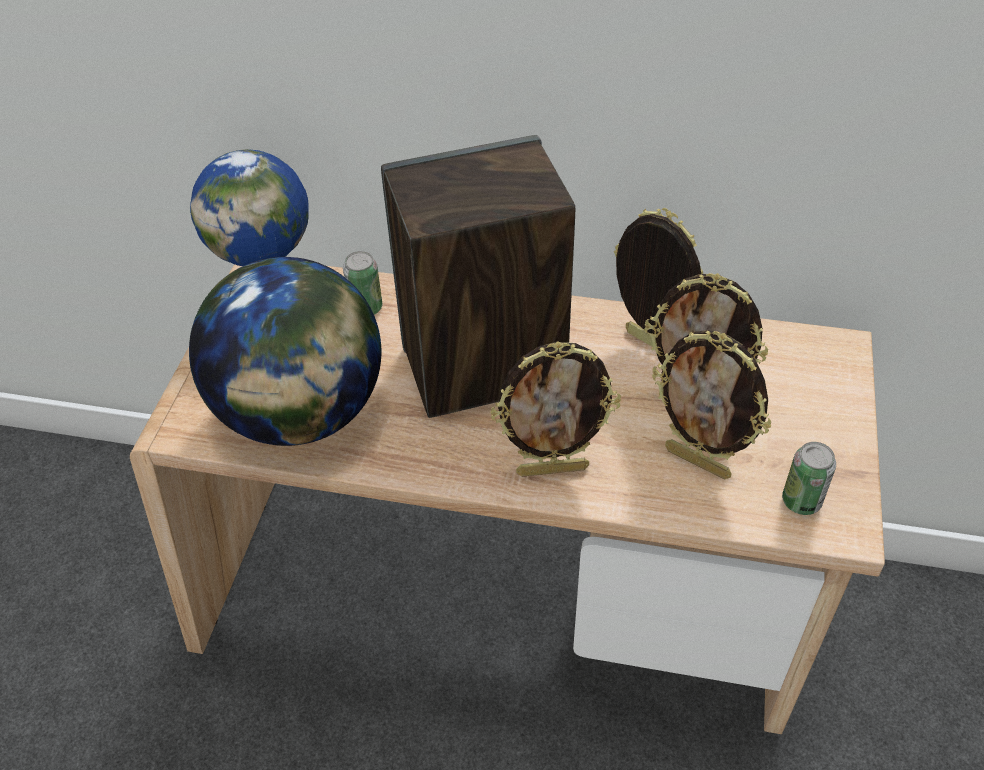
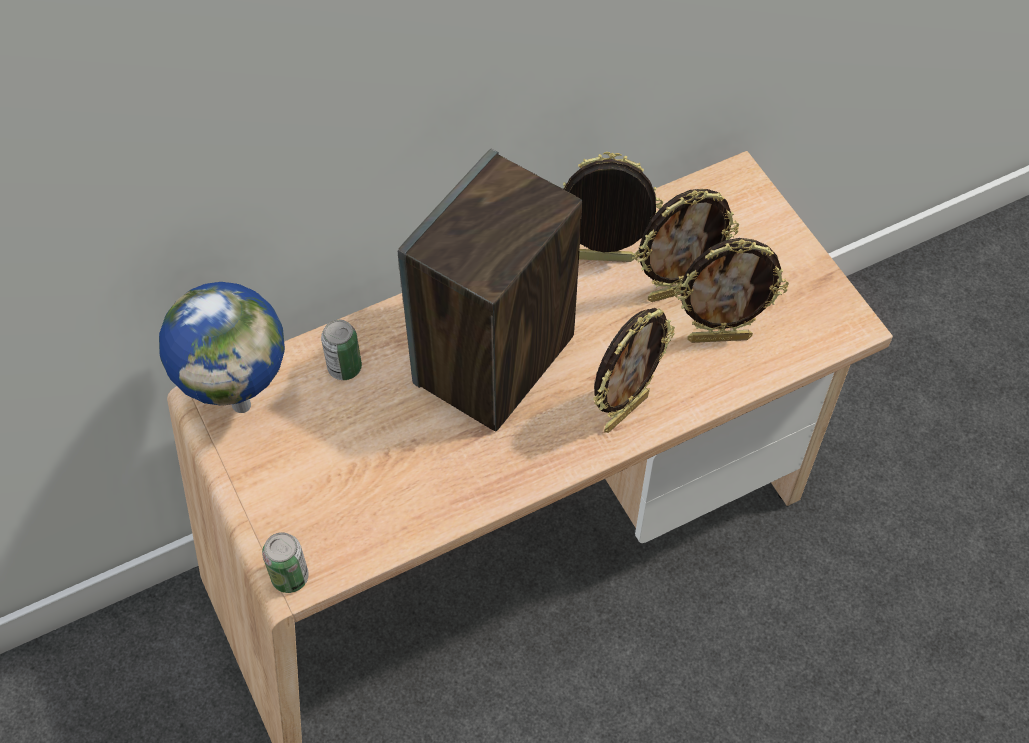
camera: 40 degrees left, 10 degrees up
globe [189,257,381,446] -> none
can [782,442,836,515] -> can moved to [262,532,309,593]

